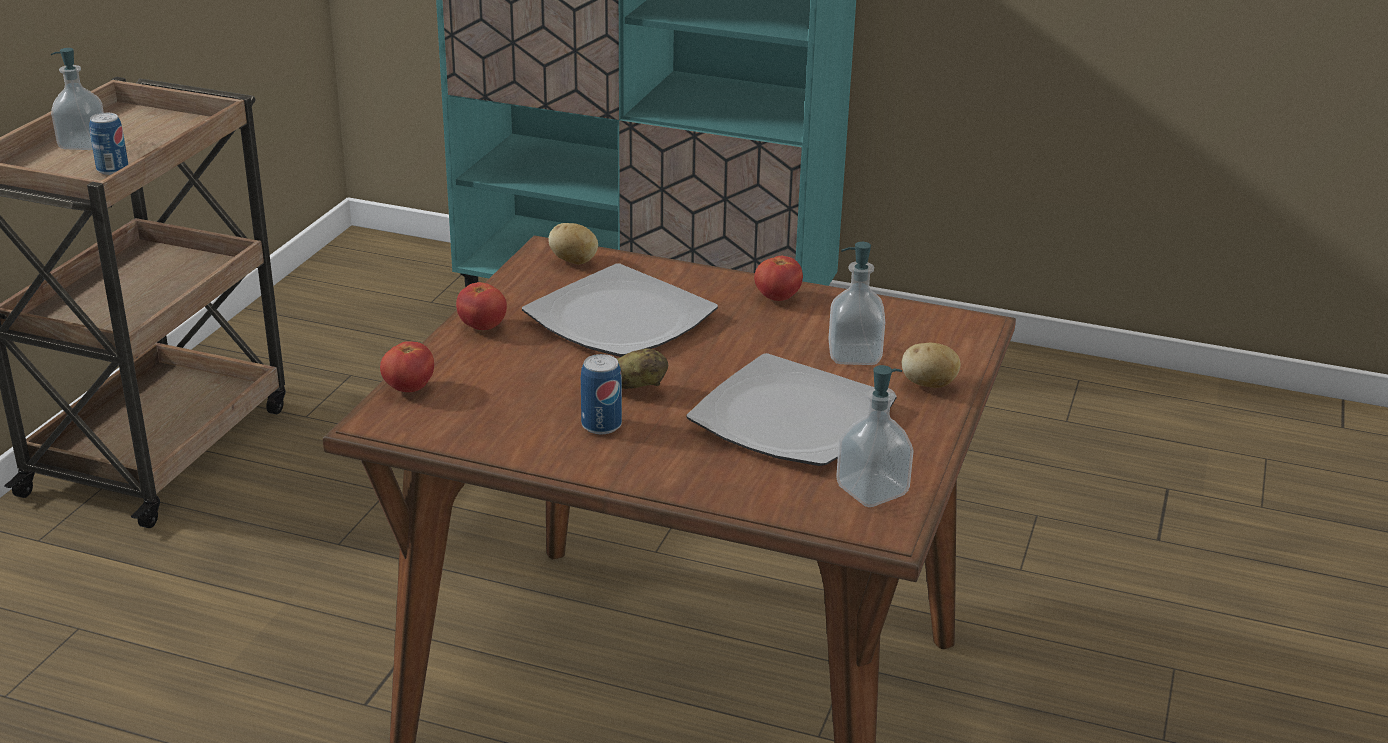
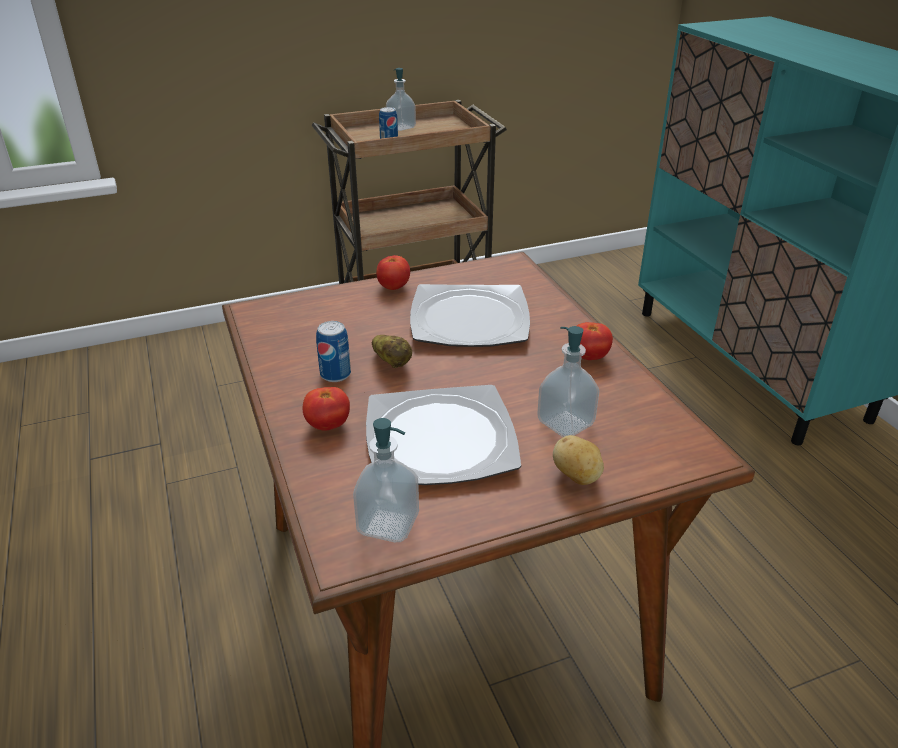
camera: 50 degrees right, 5 degrees up
tomato [380,341,434,392] -> tomato moved to [302,387,350,430]
potato [548,223,598,264] -> none

